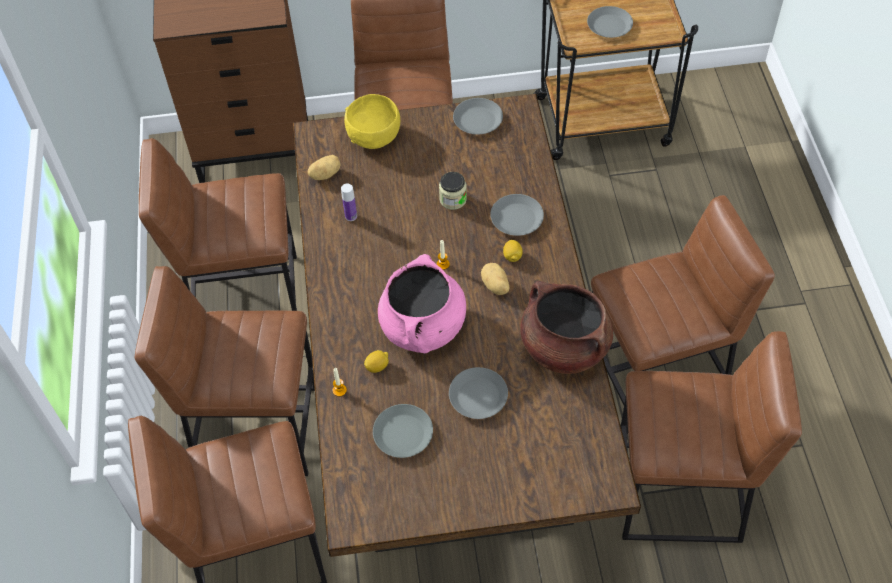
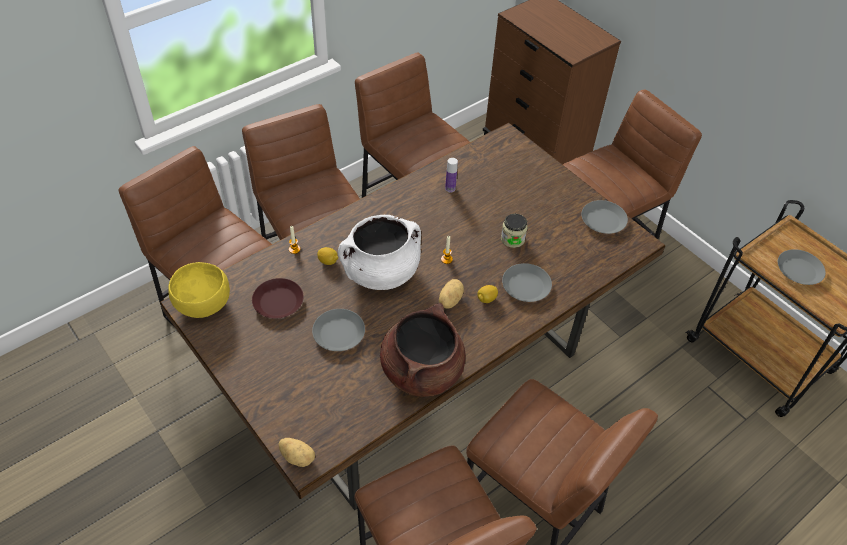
camera: 55 degrees right, 5 degrees down
potato [308,155,341,180] -> potato moved to [278,438,315,467]
yellow bowl [344,94,400,149] -> yellow bowl moved to [168,262,230,318]
grey plate [373,404,433,458] -> brown plate [252,278,304,319]
pink cooking pot [378,254,466,353] -> white cooking pot [338,215,421,290]

